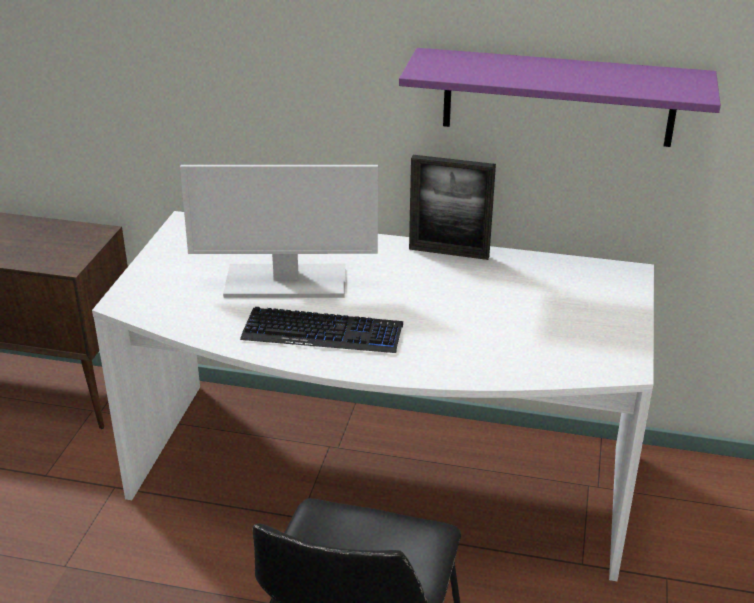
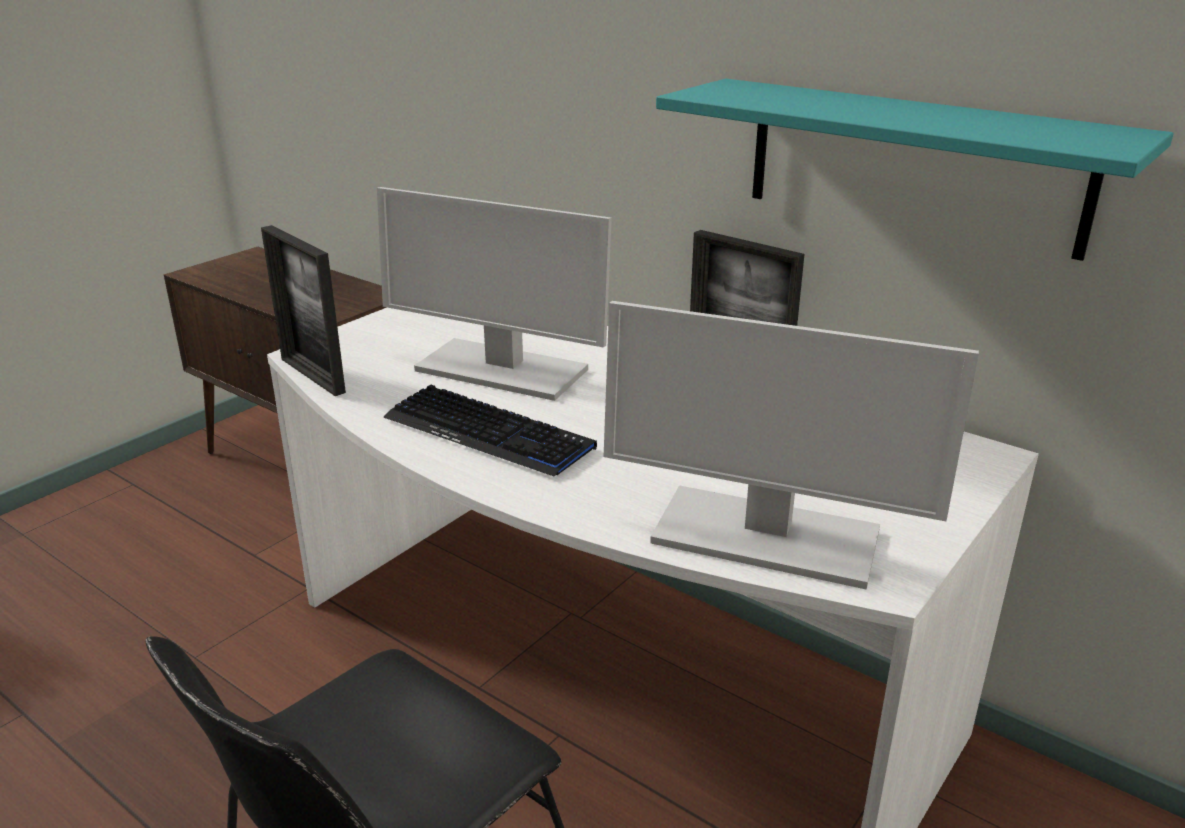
camera: 25 degrees right, 5 degrees down
purple shelf [399,48,721,147] -> turquoise shelf [656,79,1173,261]
none -> picture frame [261,225,346,396]
none -> monitor [604,301,979,590]

